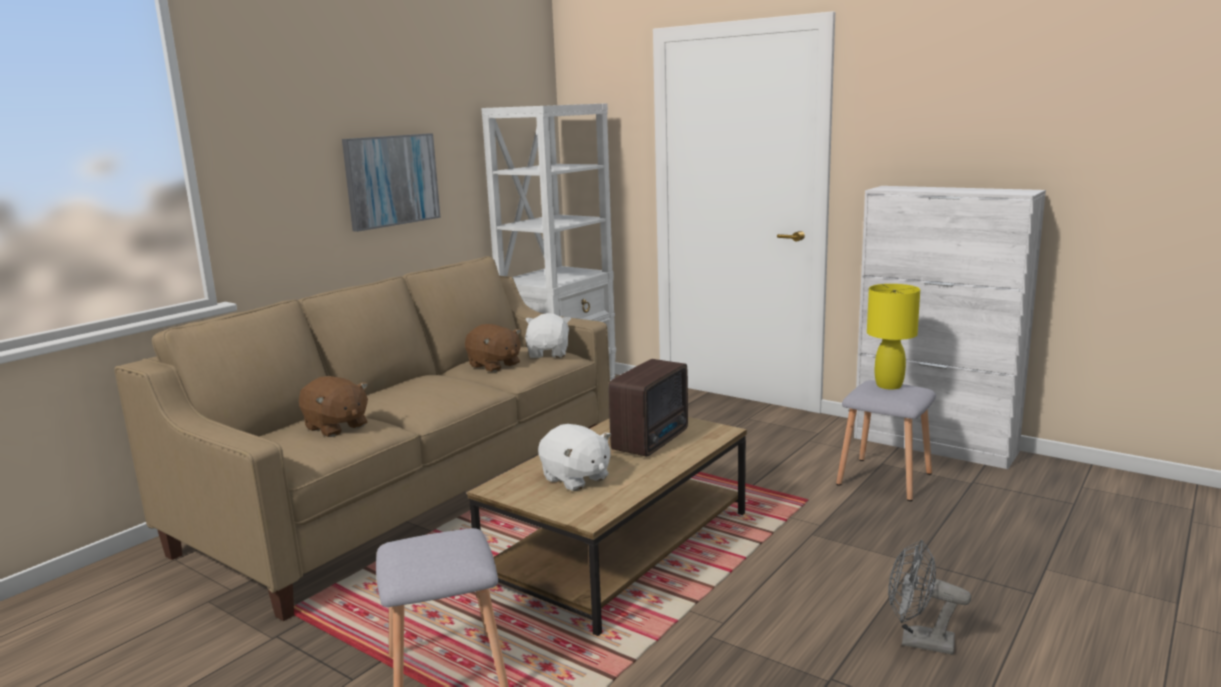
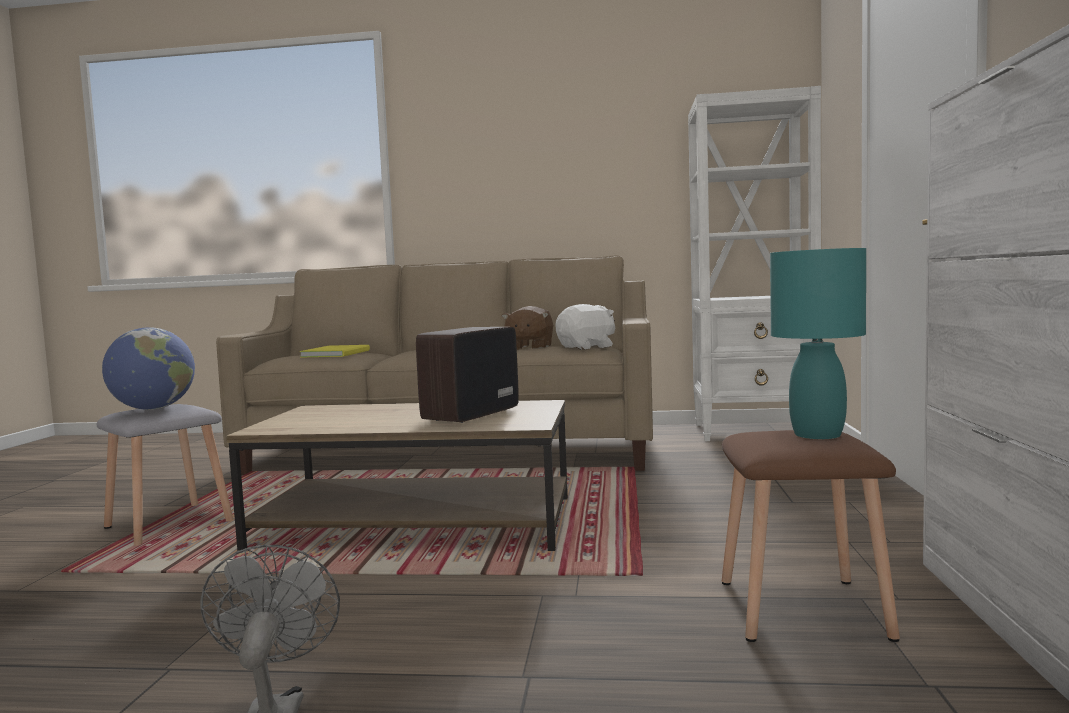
camera: 60 degrees right, 10 degrees down
brown plush toy [299,376,368,437] -> yellow book [300,345,370,358]
picture [342,133,441,232] -> none
white plush toy [538,424,611,491] -> none
radio [609,359,688,457] -> radio turned 120 degrees clockwise [416,327,519,423]
grey stool [836,380,936,501] -> brown stool [722,430,900,642]
yellow table lamp [867,284,920,390] -> turquoise table lamp [770,248,866,439]
none -> globe [102,327,195,410]

